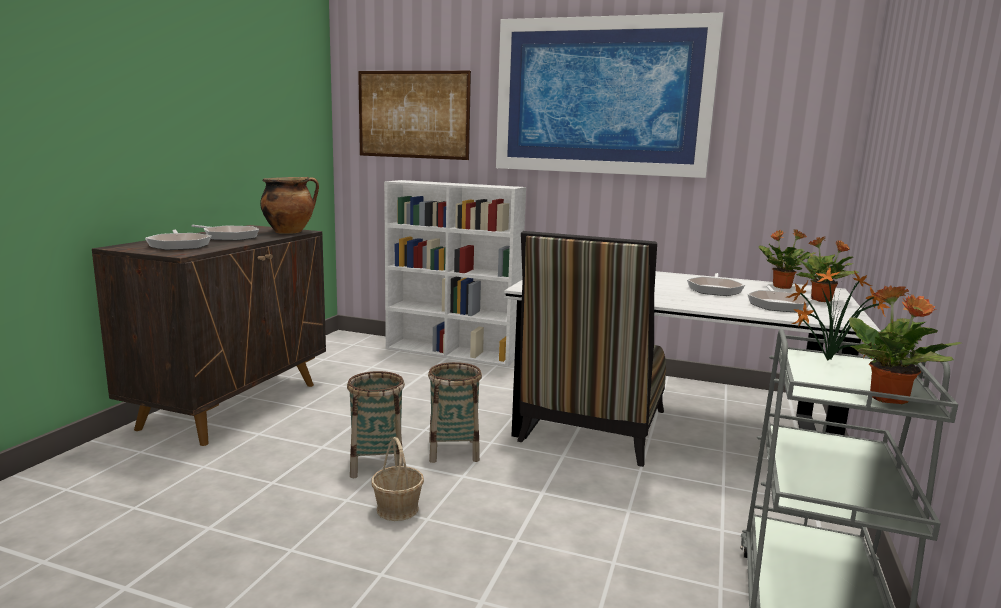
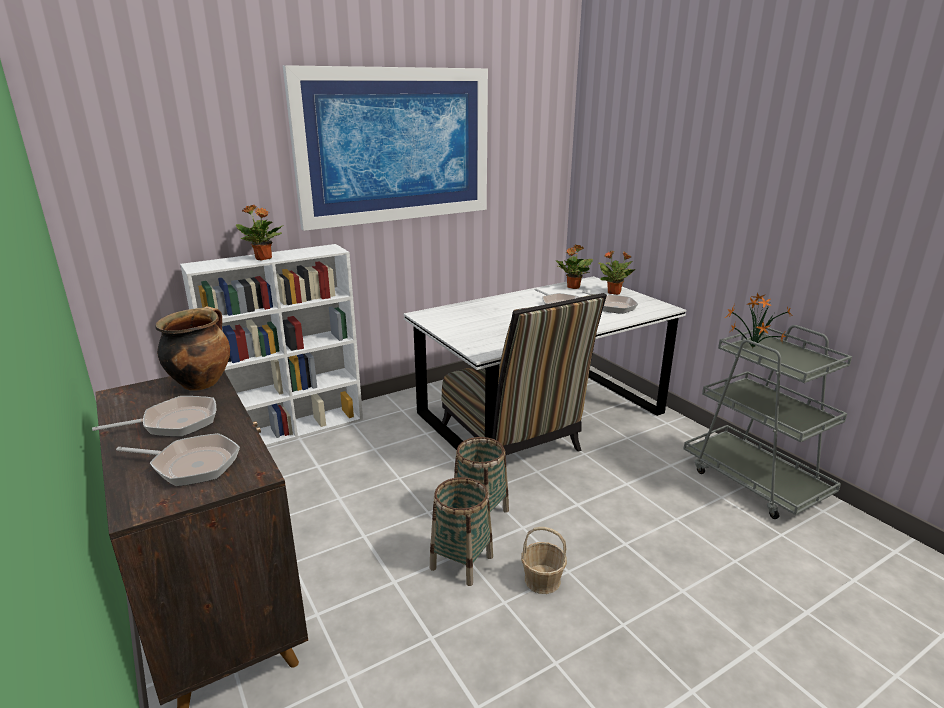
camera: 50 degrees left, 10 degrees up
picture [358,71,471,160] -> none
potted plant [849,286,961,404] -> potted plant moved to [236,205,284,260]

